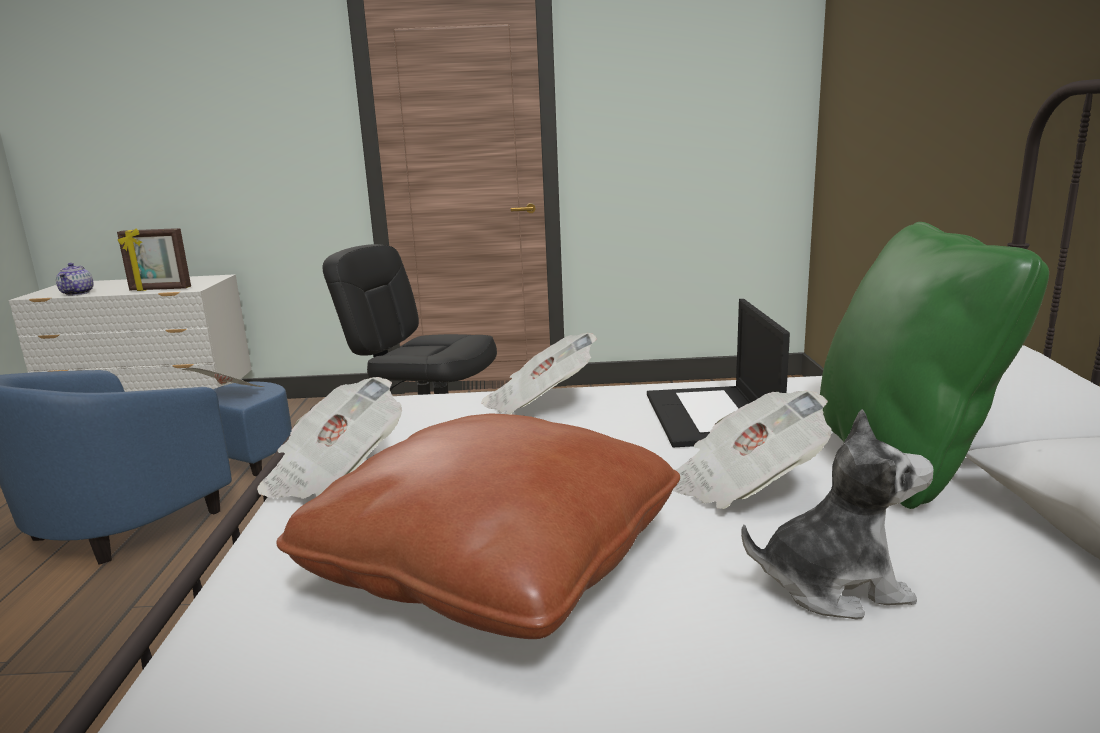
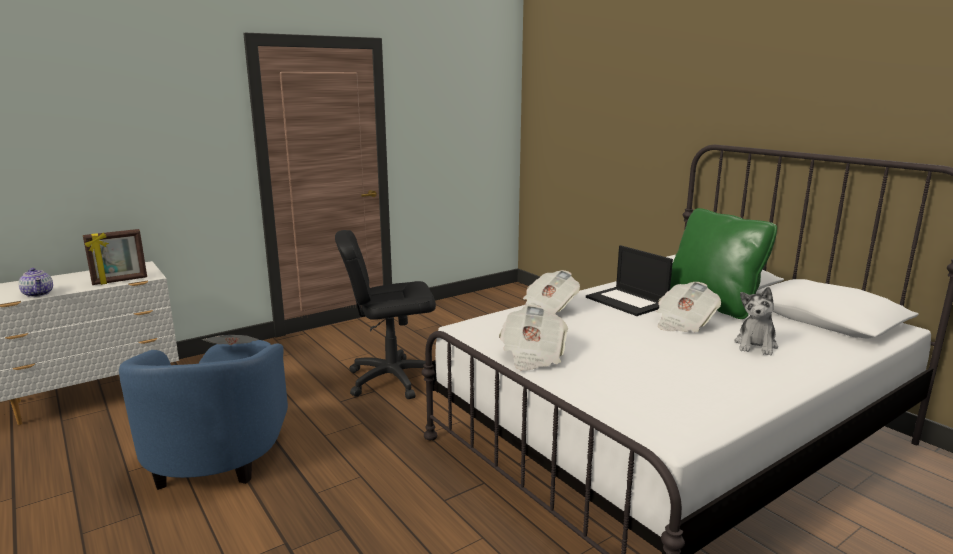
camera: 35 degrees left, 0 degrees up
brown pillow [276,413,680,639] -> none
plush toy [741,409,934,619] -> plush toy turned 150 degrees clockwise [734,287,778,356]

